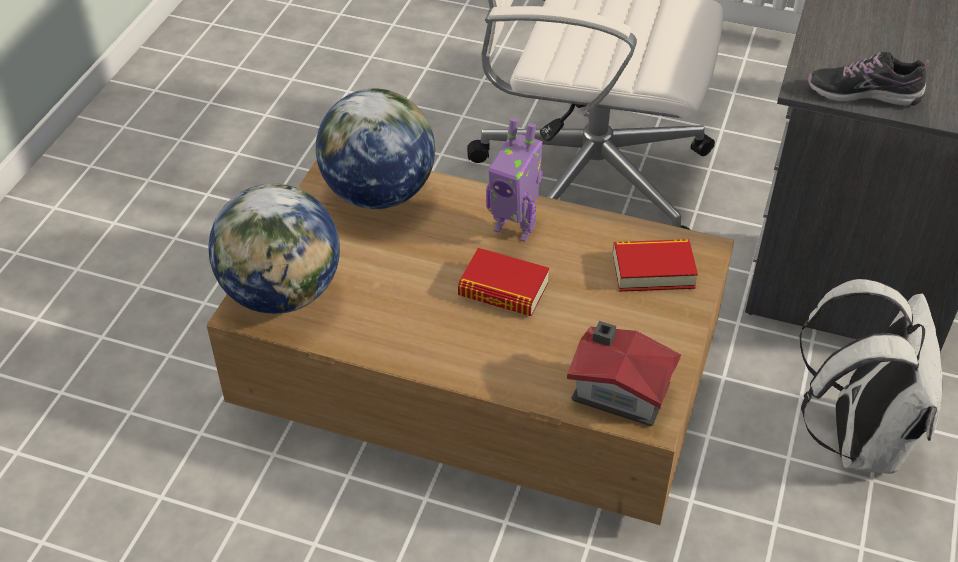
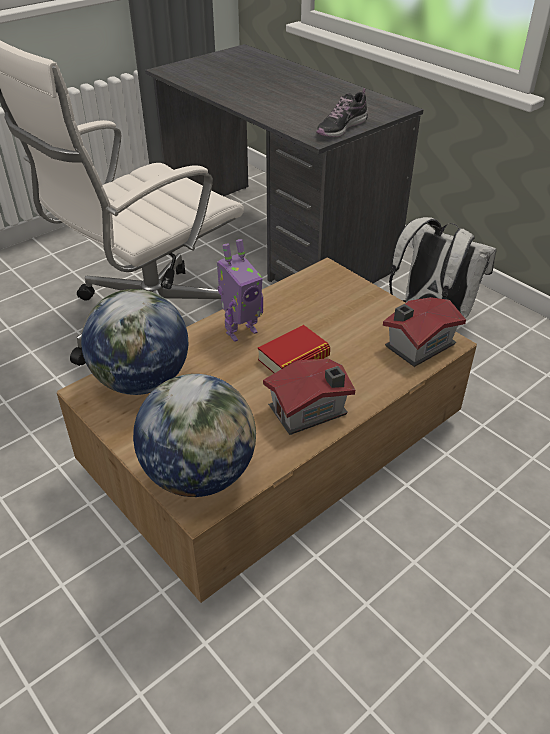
camera: 60 degrees left, 5 degrees down
book [613,239,698,292] -> none
none -> toy house [263,358,355,435]

